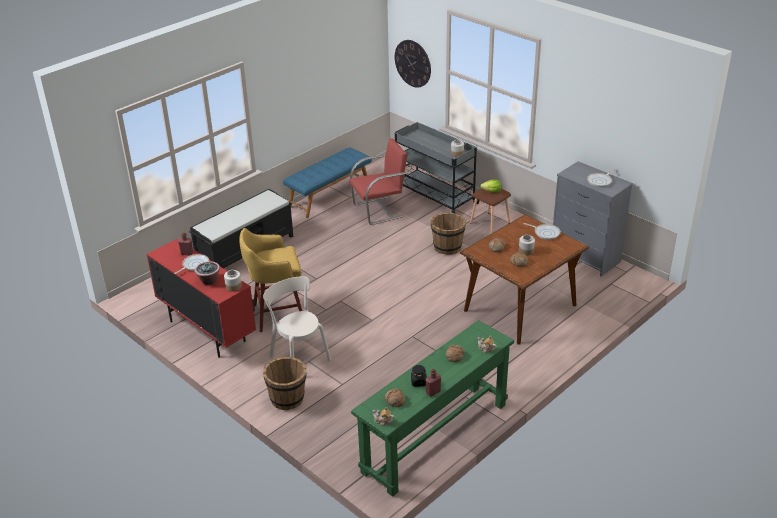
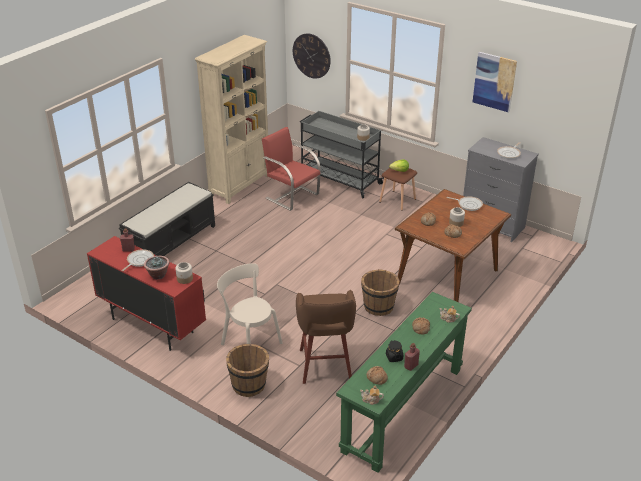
camera: 10 degrees left, 0 degrees up
yellow stool [240,228,302,332] -> none
blue bench [283,147,372,218] -> beige bookcase [195,35,268,204]
red chair [349,139,408,225] -> red chair turned 105 degrees counterclockwise [262,127,321,211]
brown bucket [431,213,466,255] -> brown bucket moved to [361,269,400,316]
none -> brown stool [296,290,356,384]
none -> picture [473,52,517,112]

